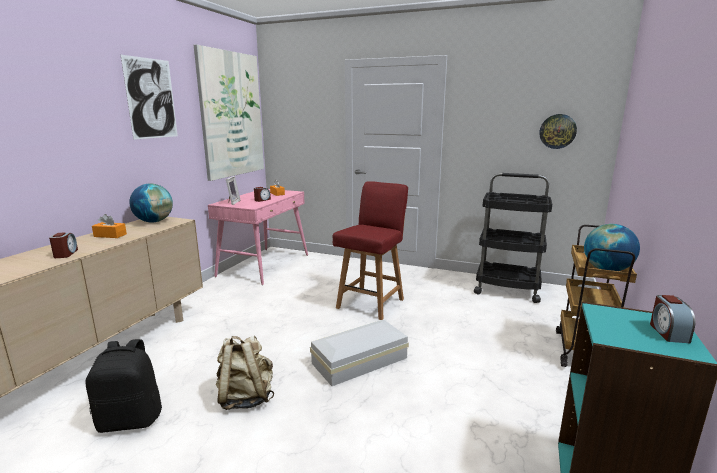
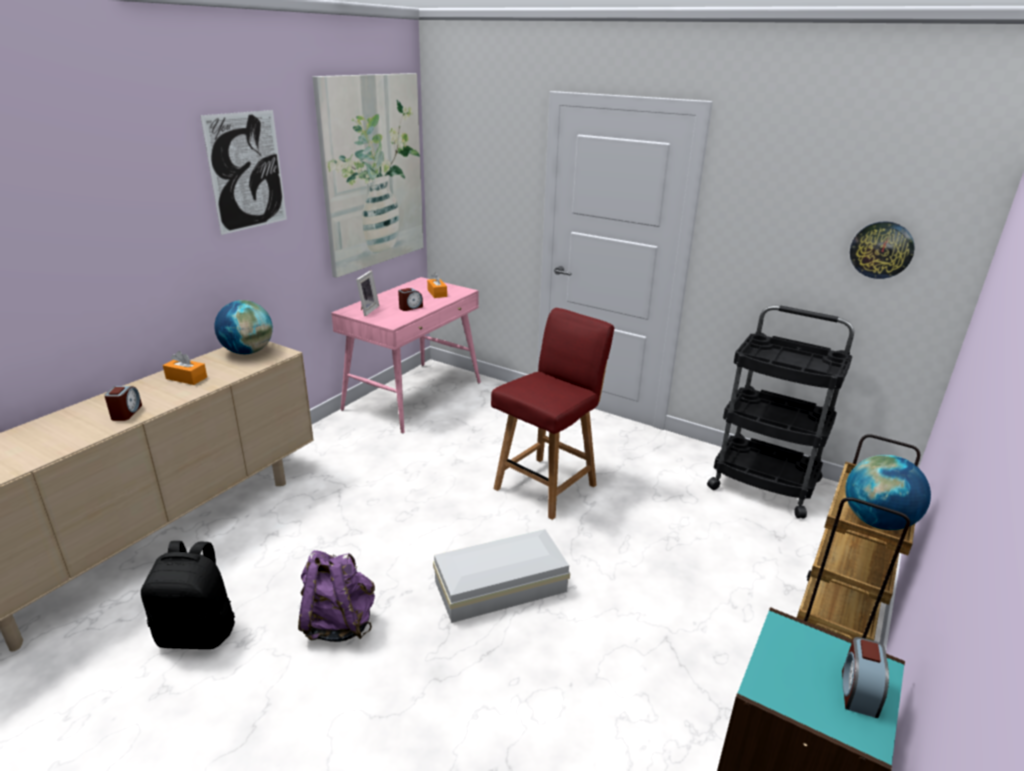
camera: 10 degrees right, 10 degrees up
beige backpack [216,336,274,410] -> purple backpack [298,550,375,642]

